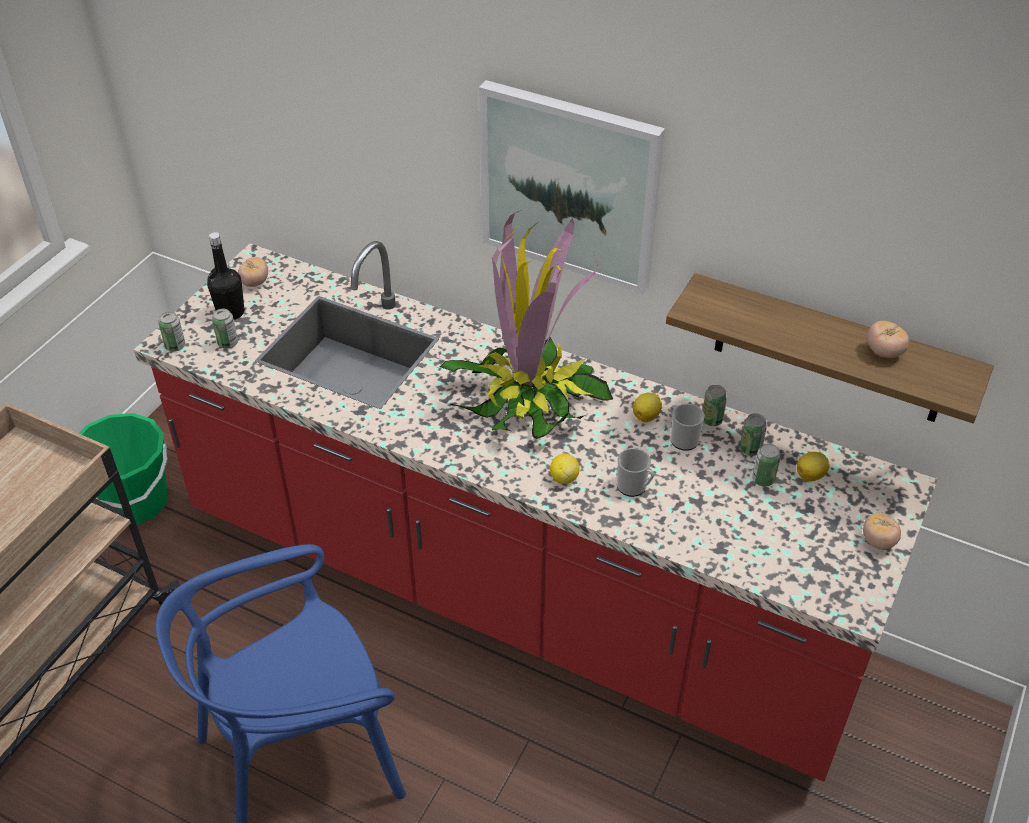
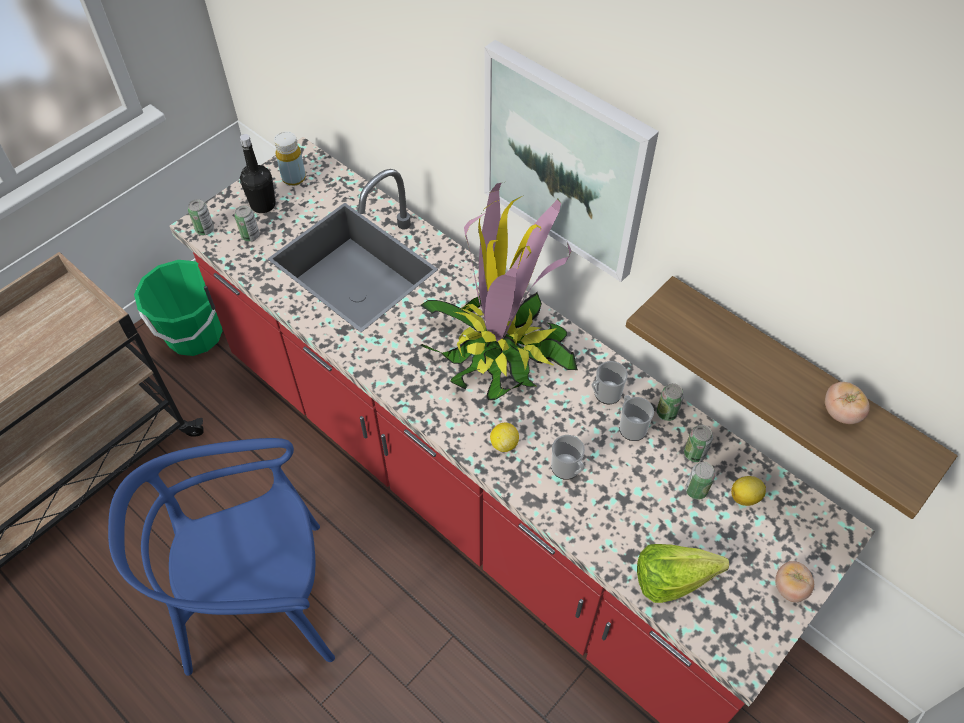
camera: 15 degrees right, 10 degrees up
tomato [238,257,268,287] -> yellow bottle [274,131,306,186]
lemon [633,392,662,422] -> mug [592,361,628,405]
none -> lettuce [637,544,729,603]

